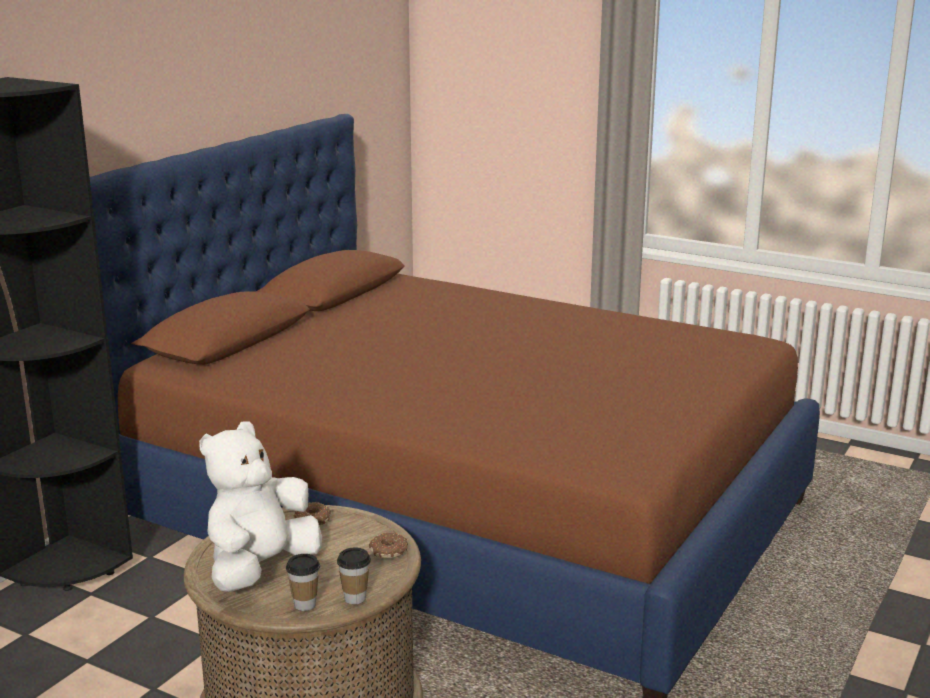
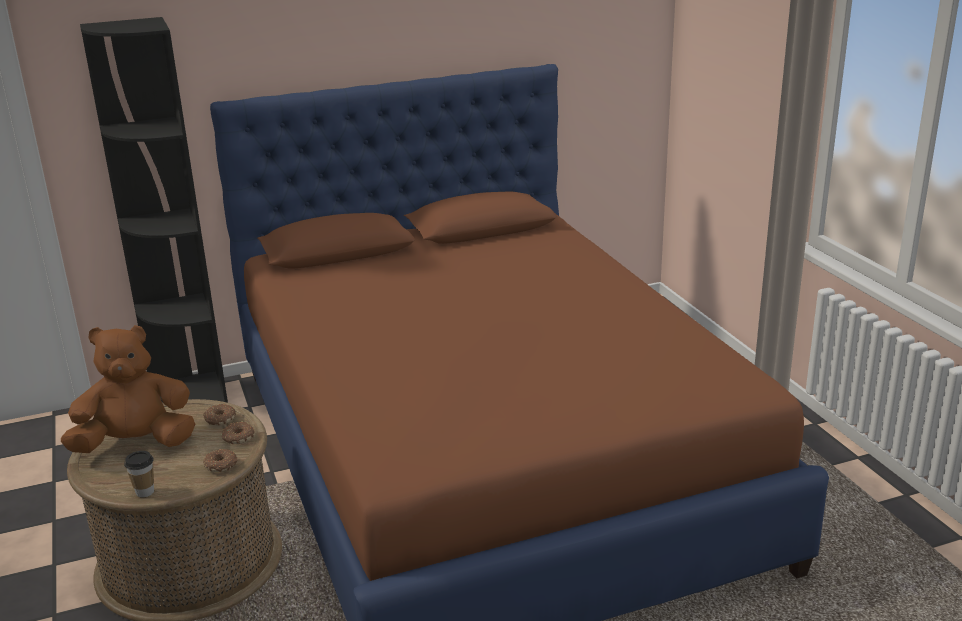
camera: 40 degrees right, 5 degrees up
white plush toy [199,421,322,592] -> brown plush toy [61,325,195,453]
cup [286,554,320,611] -> none
none -> donut [222,422,254,444]

